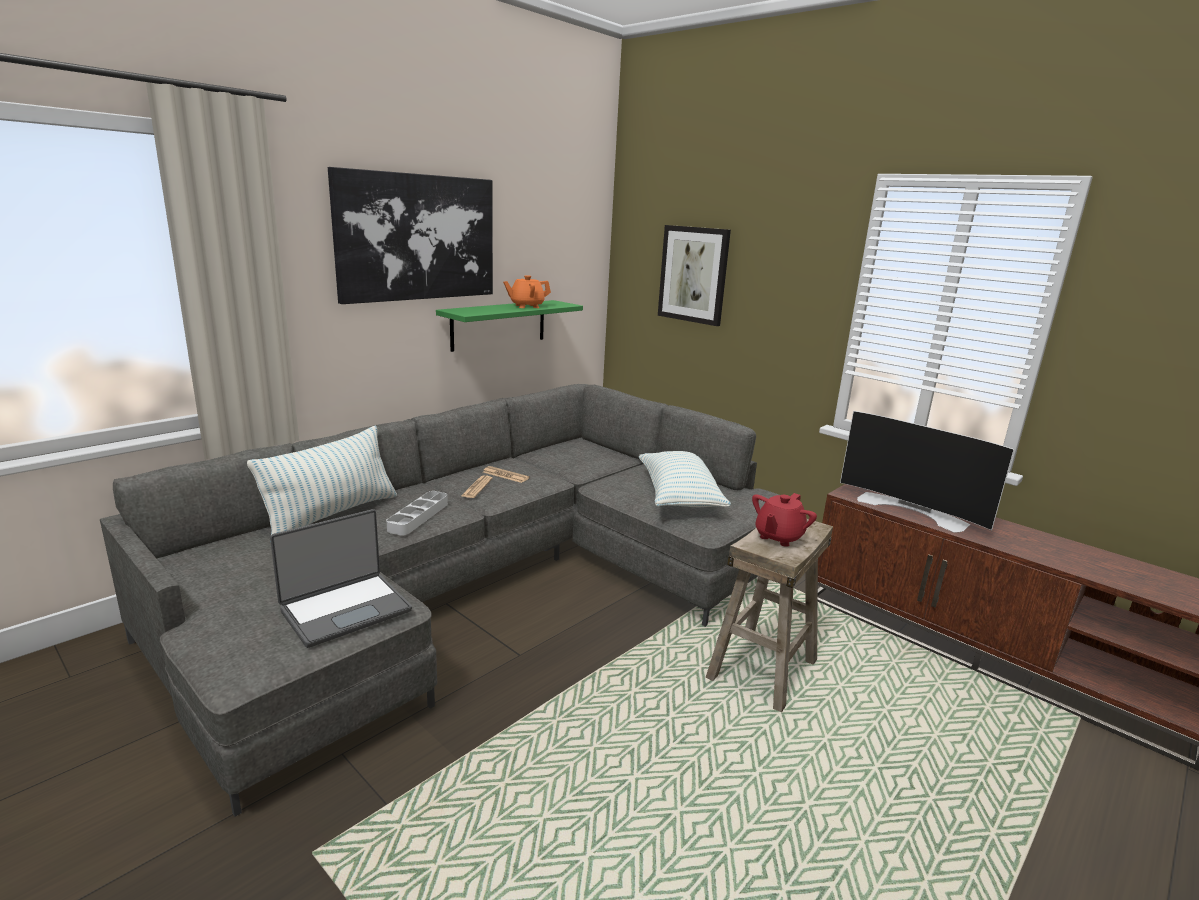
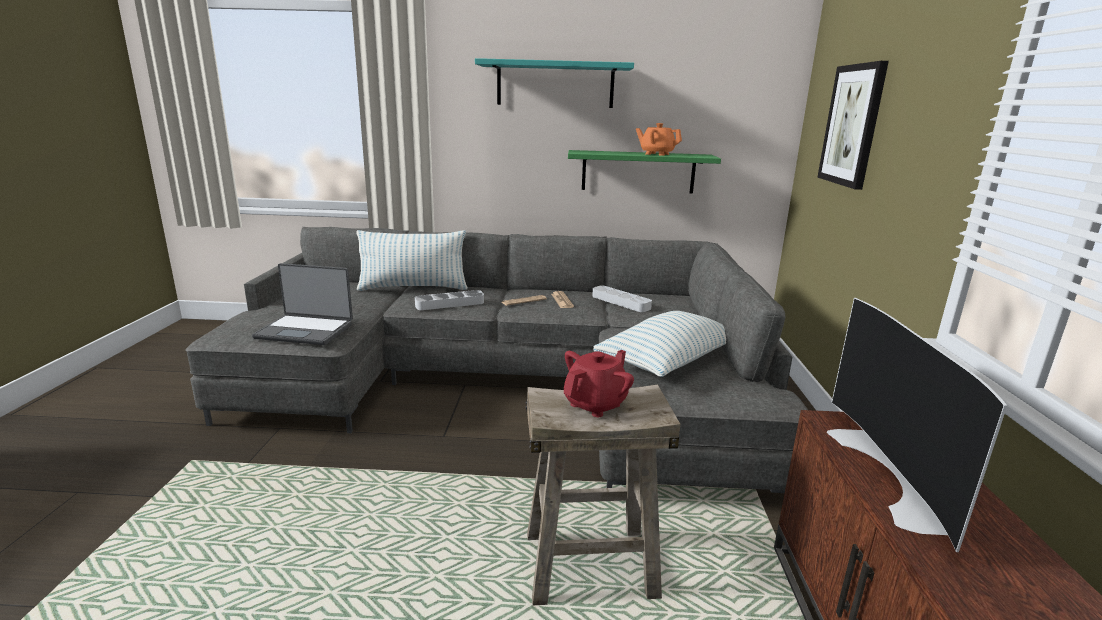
camera: 50 degrees right, 0 degrees up
picture [328,167,493,304] -> turquoise shelf [475,58,634,108]
red teapot [752,493,817,547] -> red teapot turned 135 degrees clockwise [564,350,634,417]
none -> grey tray [592,286,652,312]

